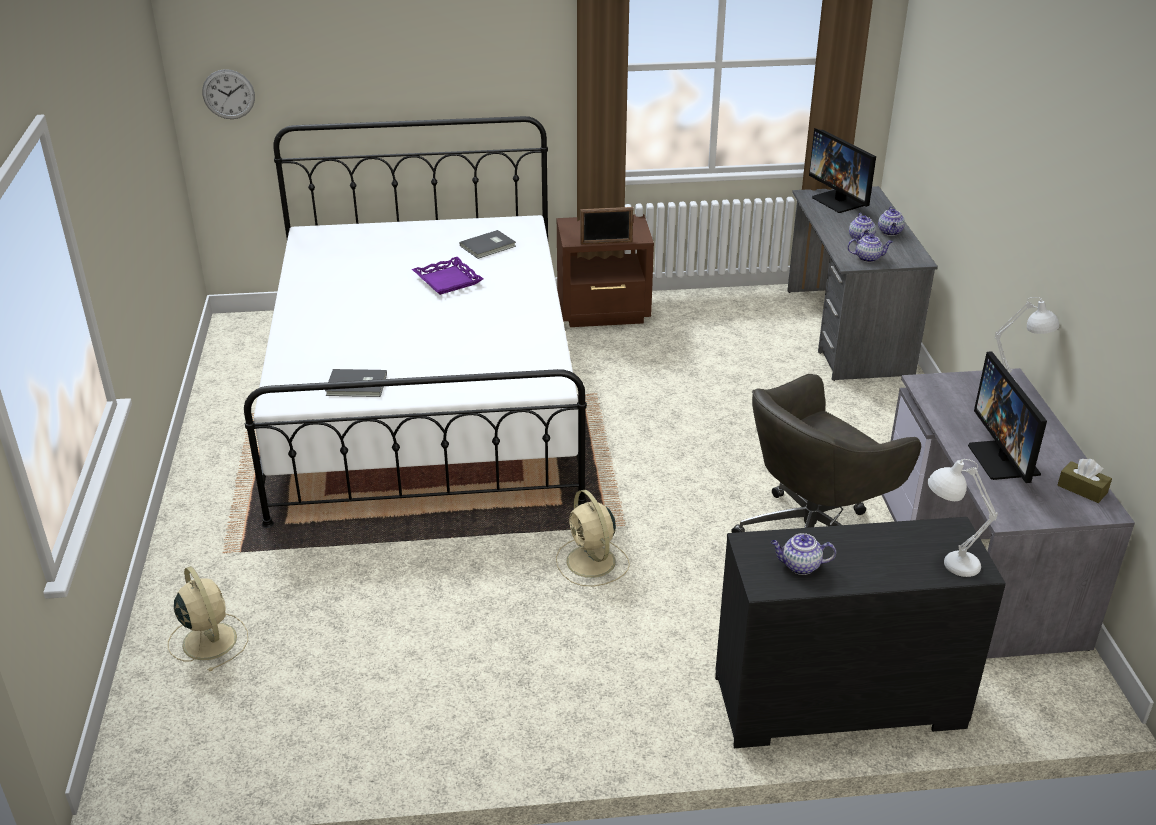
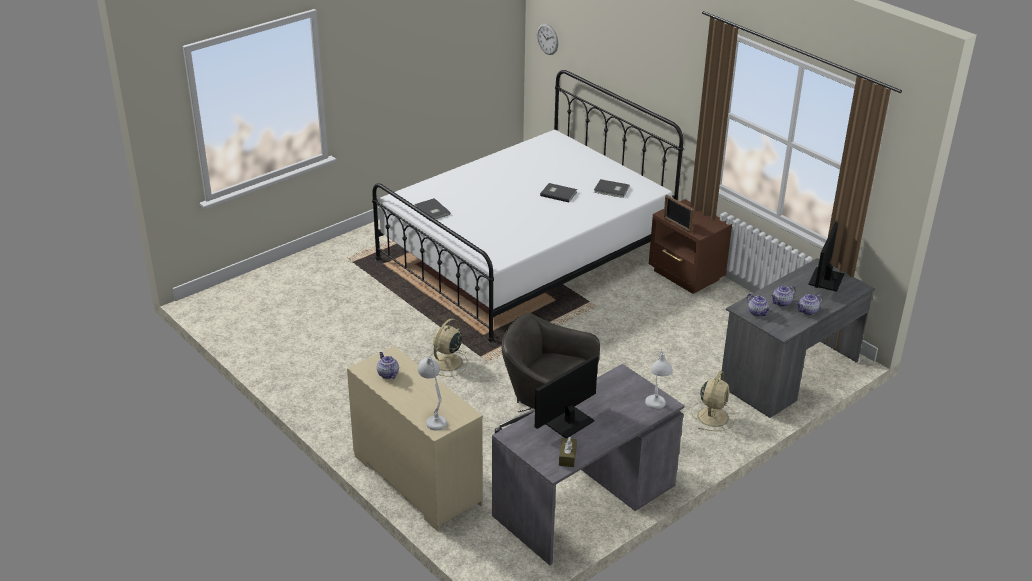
camera: 55 degrees right, 0 degrees up
beige fan [168,566,248,671] -> beige fan moved to [691,371,736,431]
purple tray [412,257,483,295] -> grey book [540,183,577,202]
black dresser [715,517,1006,748] -> beige dresser [347,346,483,532]

